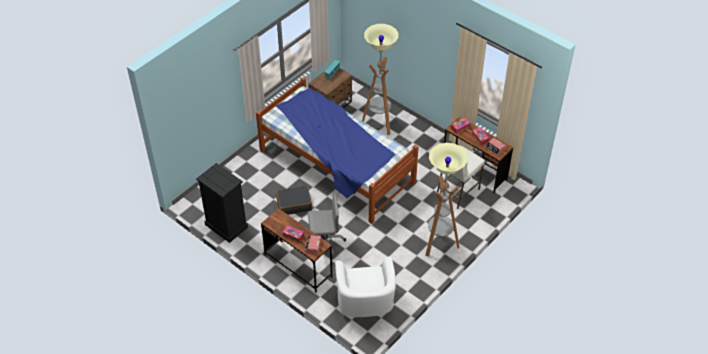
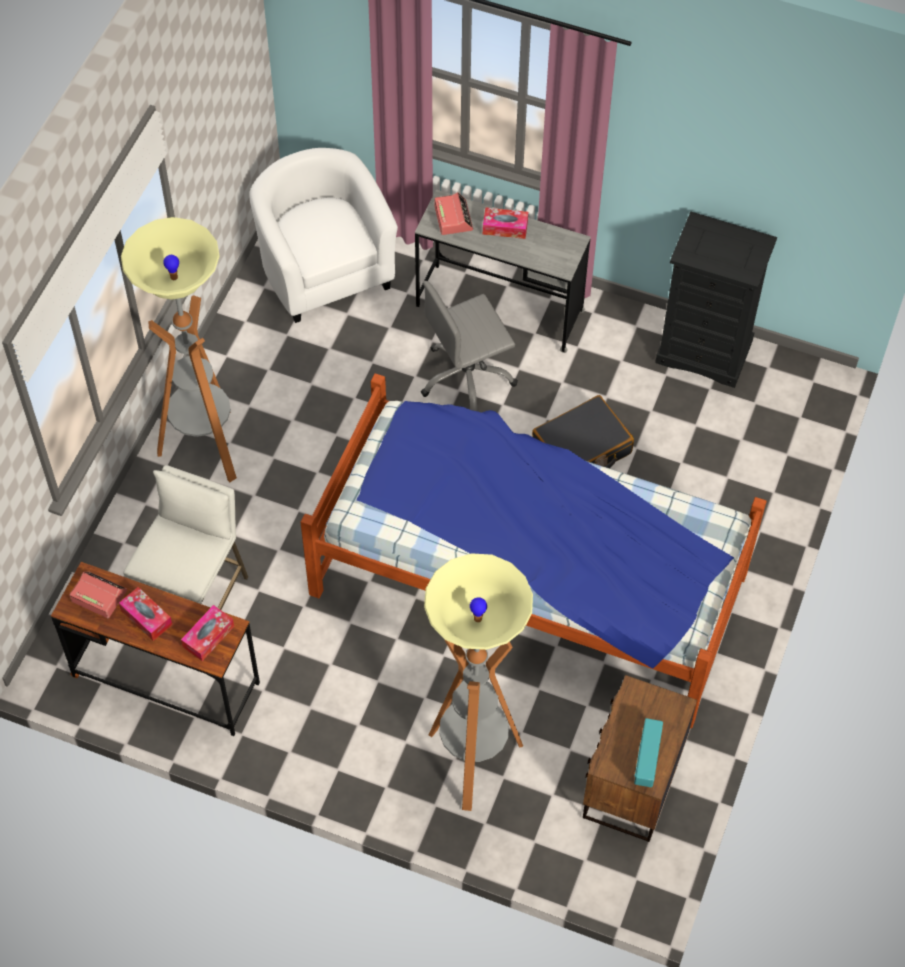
camera: 160 degrees right, 10 degrees up
brown desk [261,208,333,293] -> grey desk [415,190,591,353]

